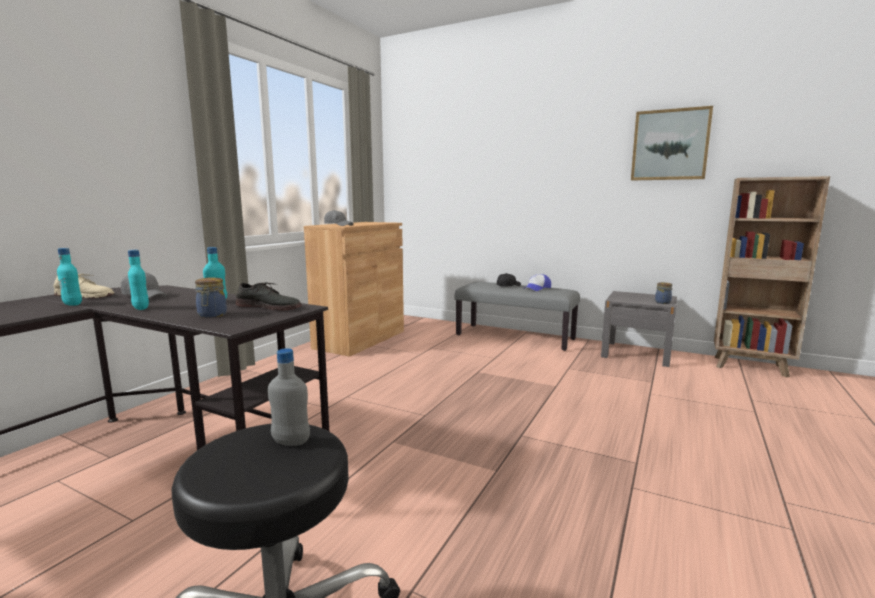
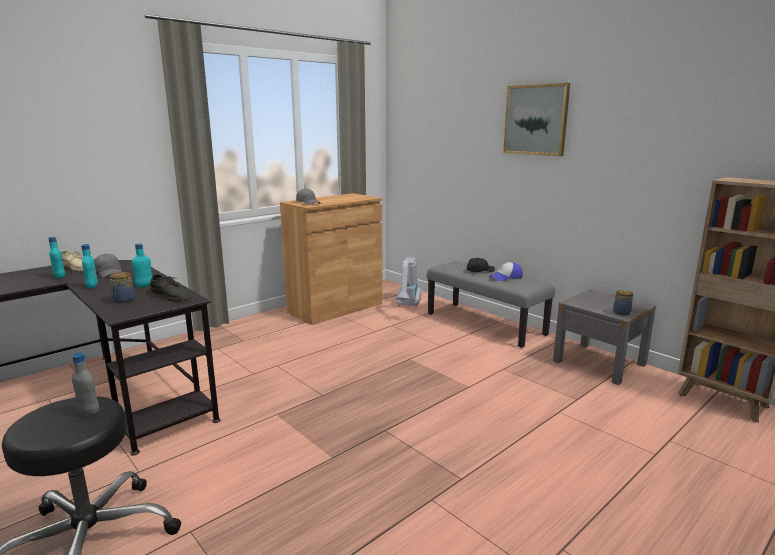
camera: 20 degrees right, 5 degrees up
picture [631,106,713,180] -> picture moved to [503,83,570,156]
none -> vacuum cleaner [395,257,421,307]

